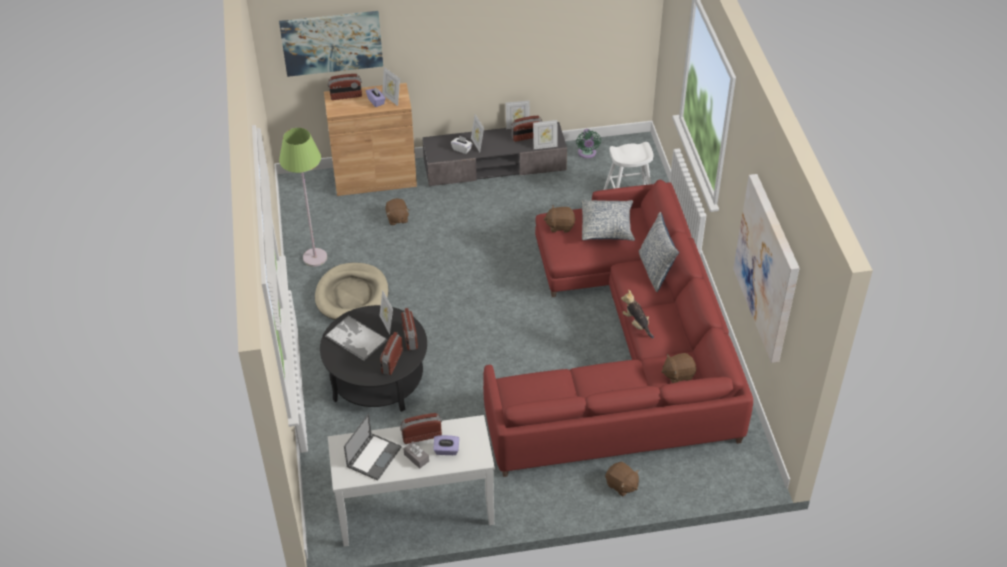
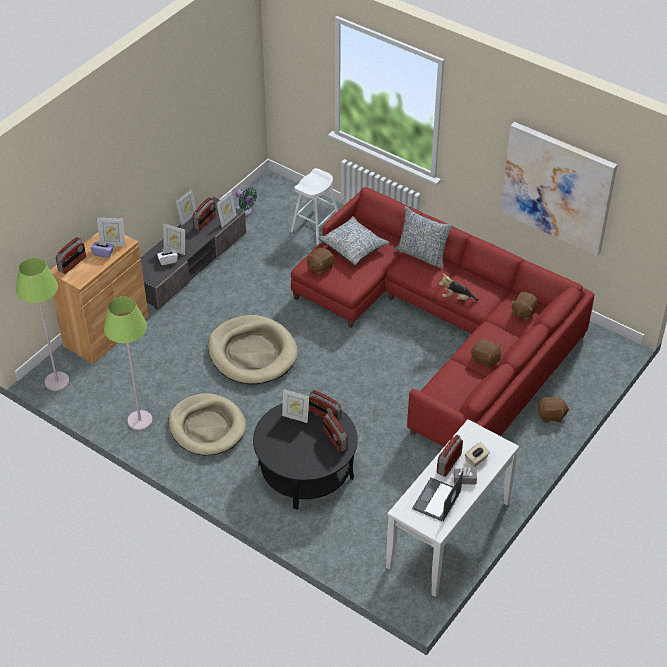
camera: 45 degrees left, 0 degrees up
picture [279,11,383,77] -> none
tray [325,315,387,361] -> none
laptop [344,413,401,481] -> laptop turned 135 degrees counterclockwise [412,471,463,522]
brown plush toy [385,199,409,225] -> brown plush toy moved to [471,339,502,368]
purple tissue box [433,435,459,455] -> beige tissue box [465,442,490,467]
none -> green floor lamp [16,258,69,391]
none -> beige dog bed [208,315,298,384]

